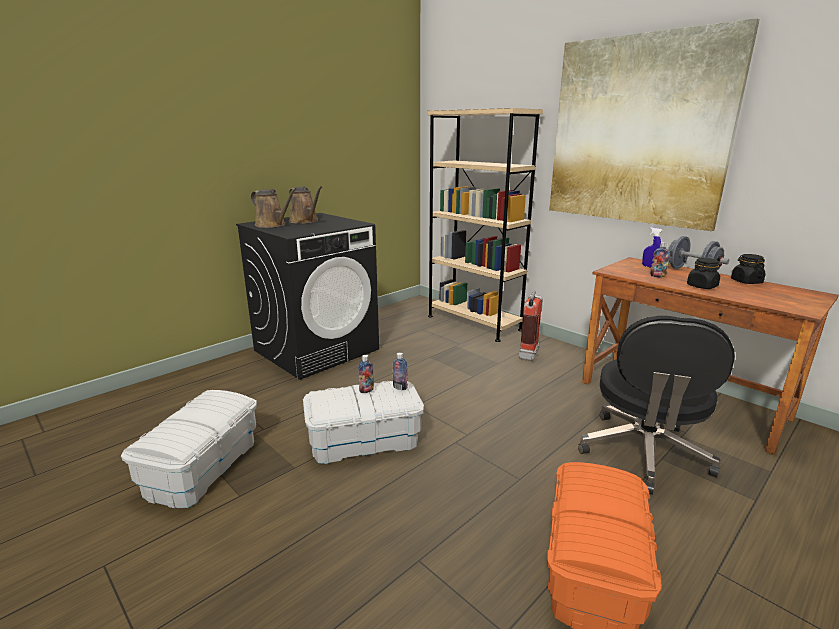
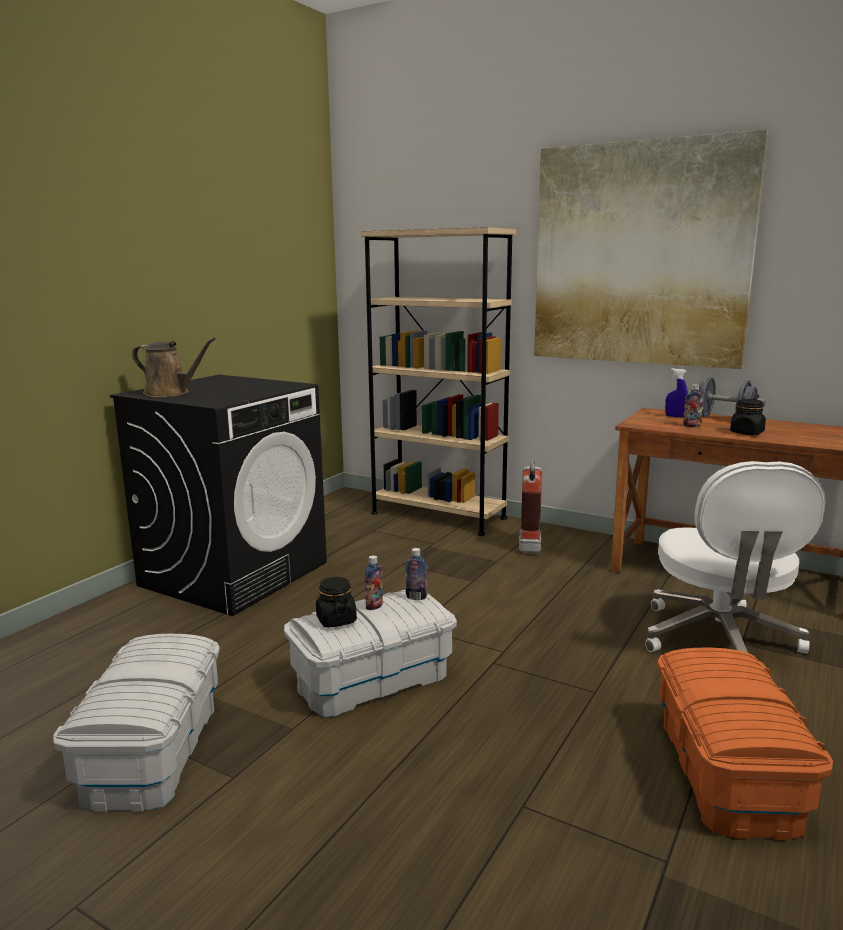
camera: 15 degrees left, 5 degrees down
brown watering can [289,186,322,224] -> none
black office chair [578,316,735,495] -> white office chair [645,461,825,654]
black jar [731,254,765,284] -> black jar moved to [316,577,357,628]

